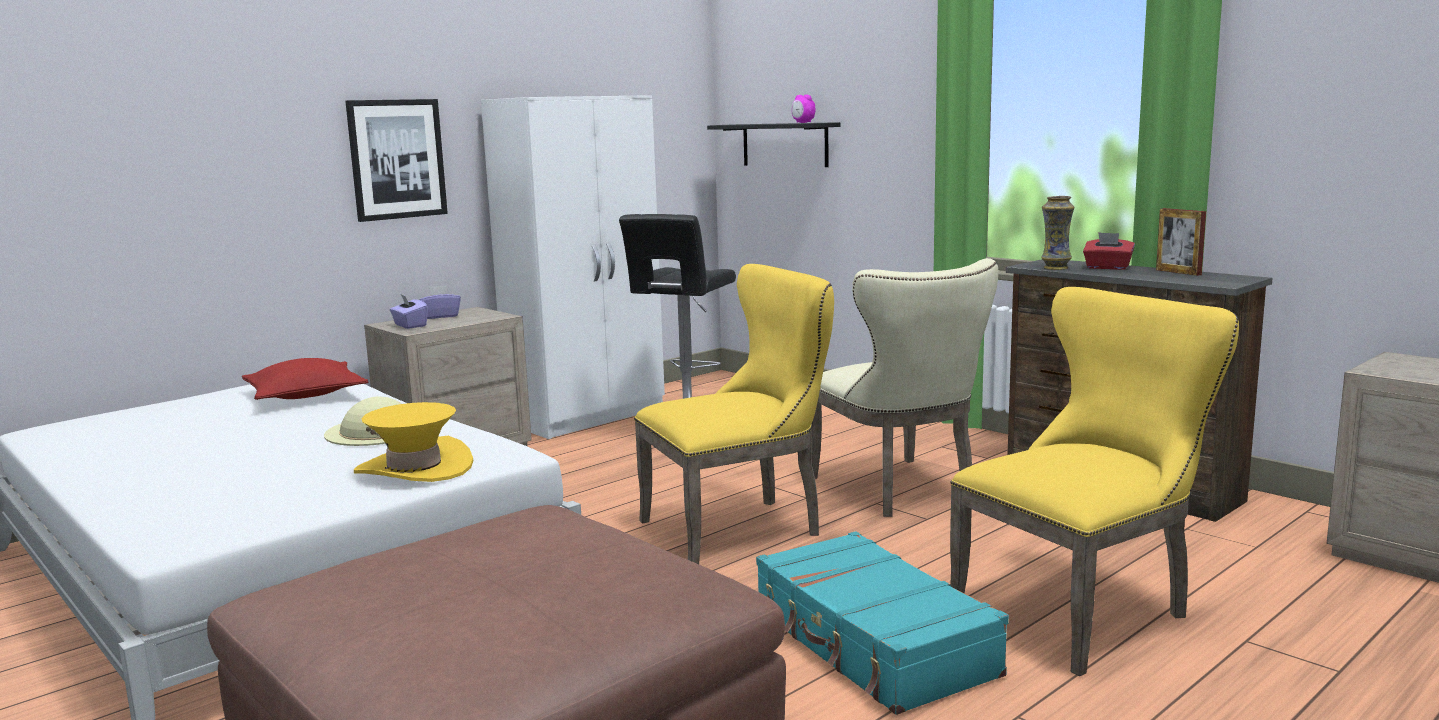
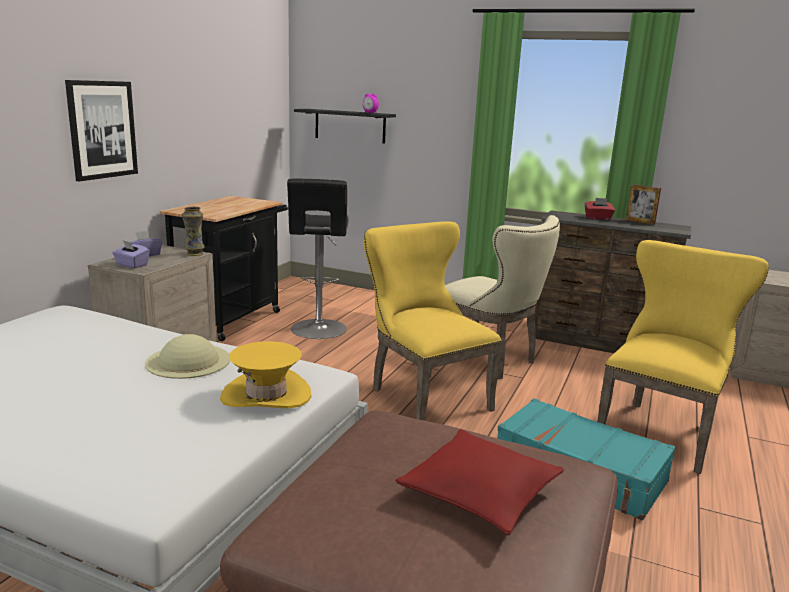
camera: 25 degrees left, 5 degrees up
red pillow [242,358,368,400] -> red pillow moved to [395,429,564,535]
white wardrobe [481,95,665,439] -> black cart [160,196,288,341]
yellow chair [634,264,834,564] -> yellow chair turned 75 degrees counterclockwise [363,221,502,421]
vase [1041,196,1074,270] -> vase moved to [182,207,205,256]

